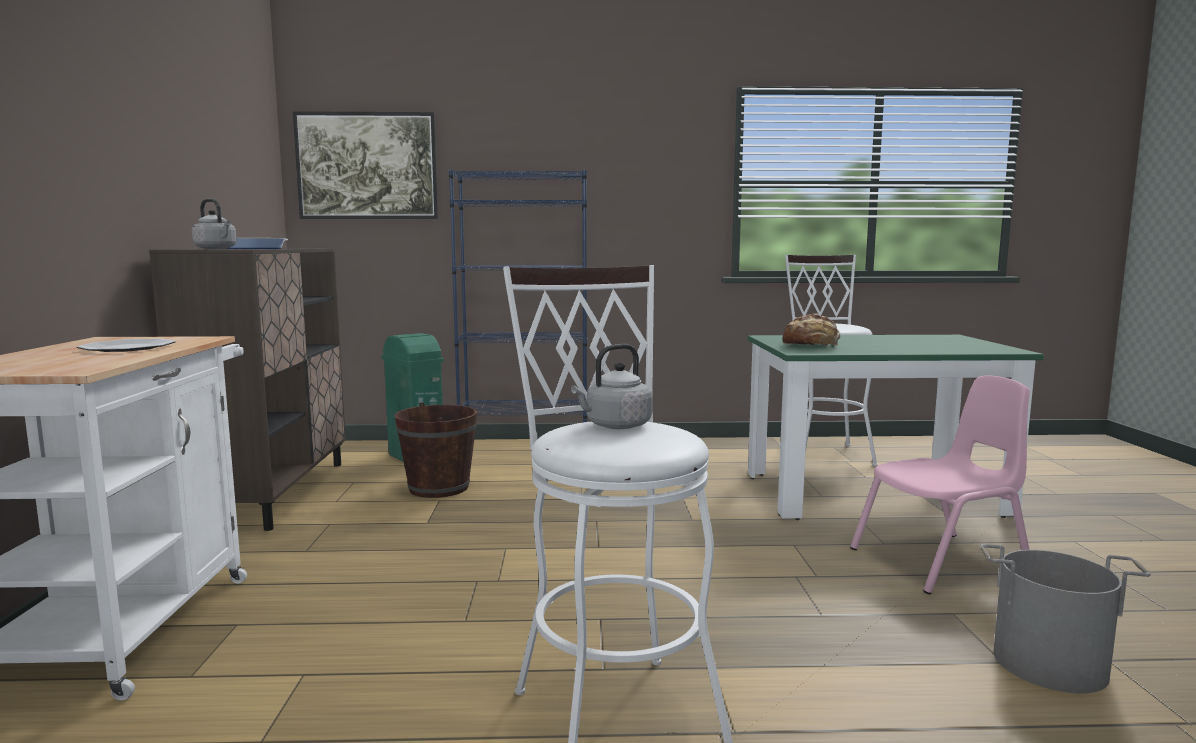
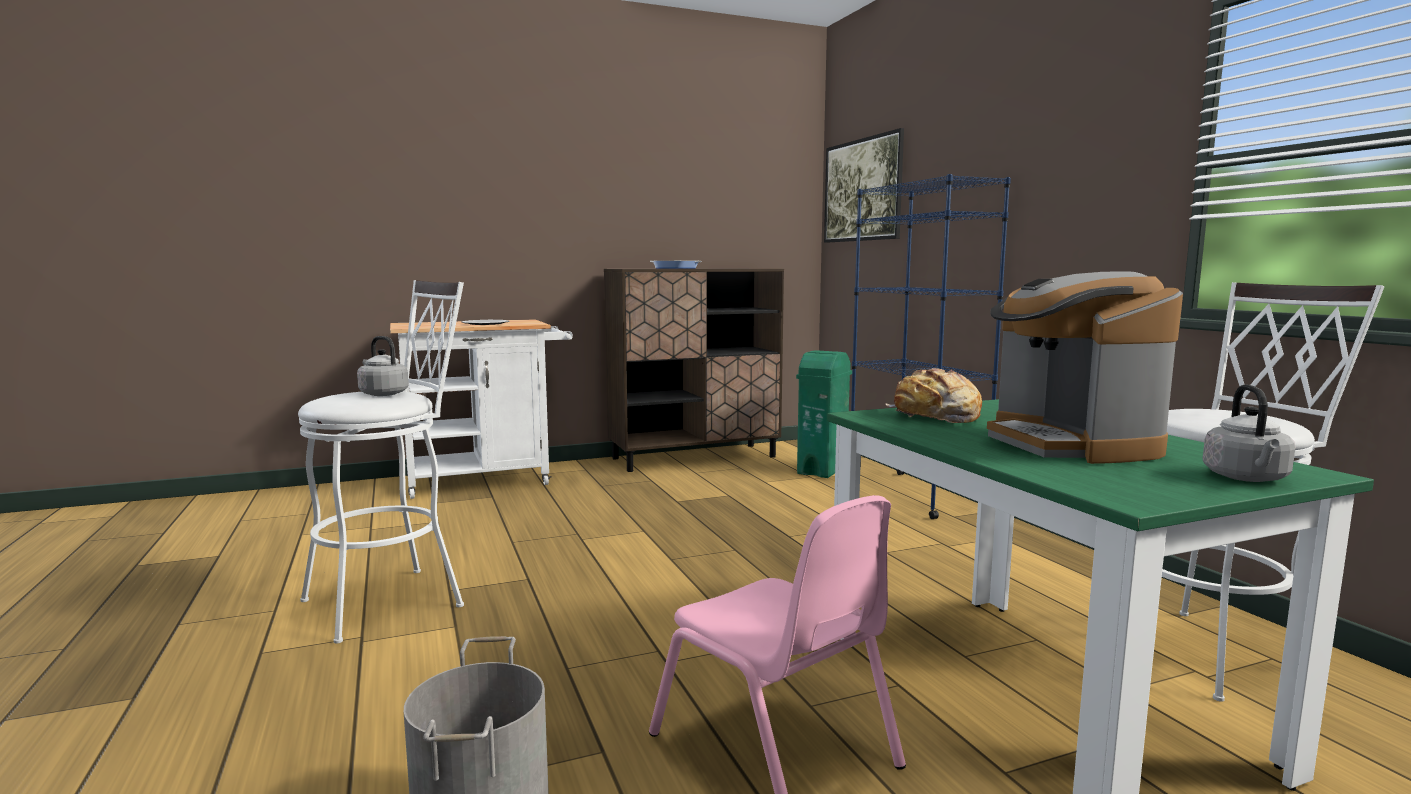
camera: 70 degrees right, 0 degrees up
grey kettle [192,199,237,249] -> grey kettle moved to [1202,384,1295,482]
brown bucket [394,402,478,498] -> none
none -> coffee machine [987,271,1183,464]

